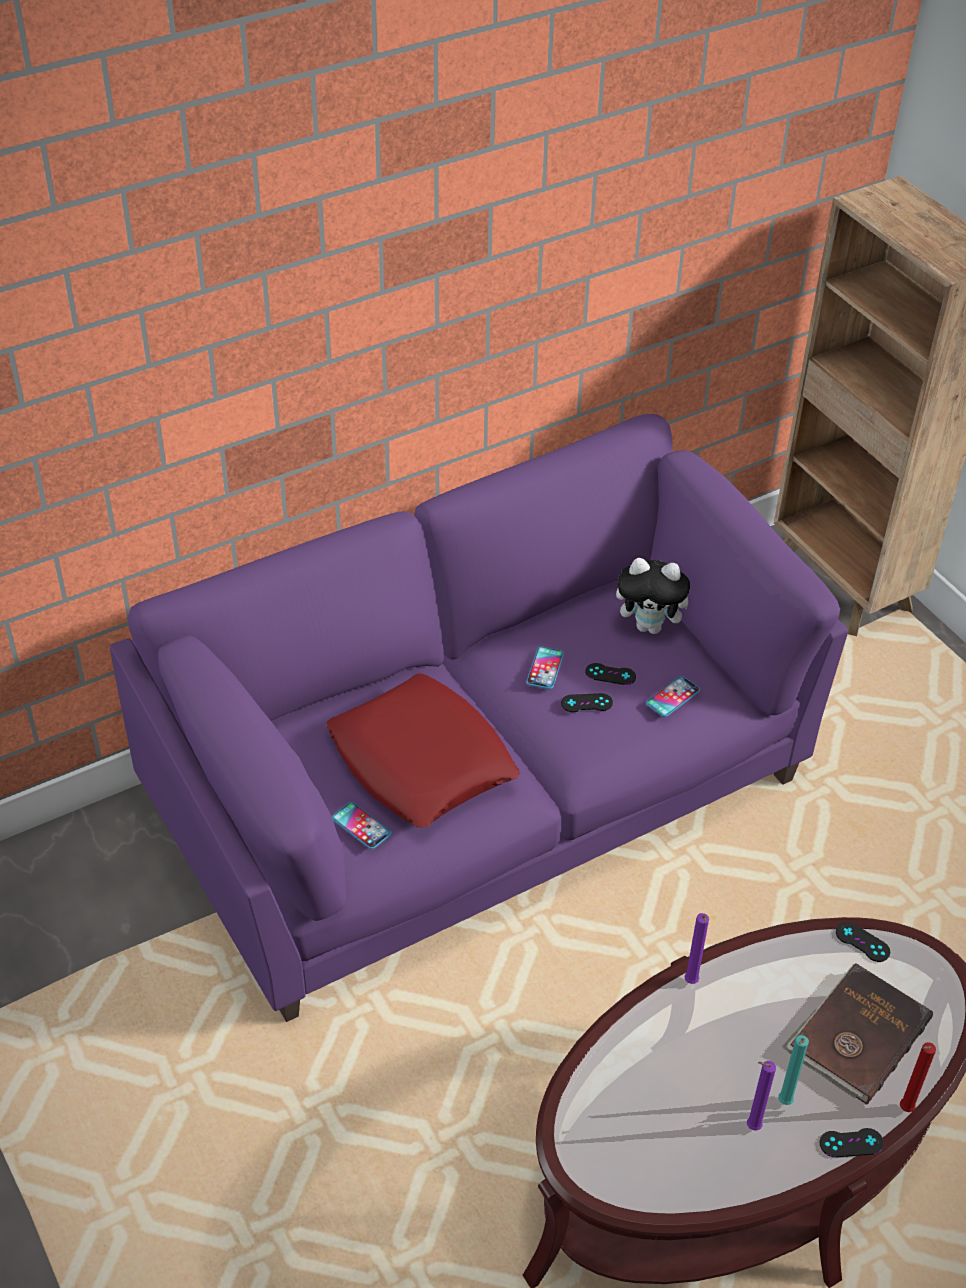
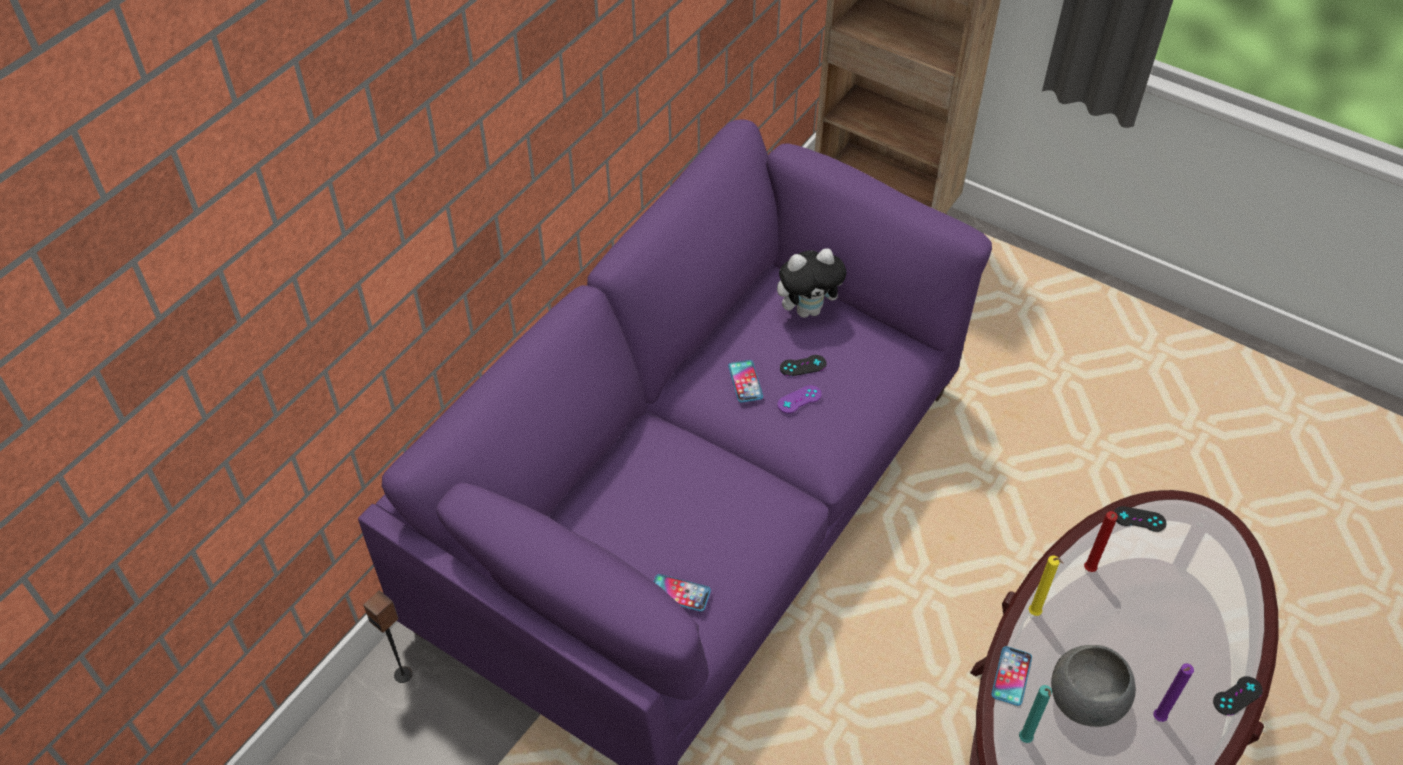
camera: 25 degrees left, 5 degrees up
red pillow [326,674,520,828] -> none
black game controller [561,693,613,712] -> purple game controller [777,385,822,413]
phone [646,676,700,717] -> phone moved to [992,646,1032,706]
purple candle [684,913,709,984] -> yellow candle [1029,556,1064,616]
turquoise candle [778,1035,809,1105] -> turquoise candle moved to [1019,685,1052,743]
brown book [782,963,933,1105] -> none
red candle [900,1042,936,1112] -> red candle moved to [1084,511,1118,572]
none -> speaker [363,590,413,683]
none -> grey bowl [1051,645,1136,727]

